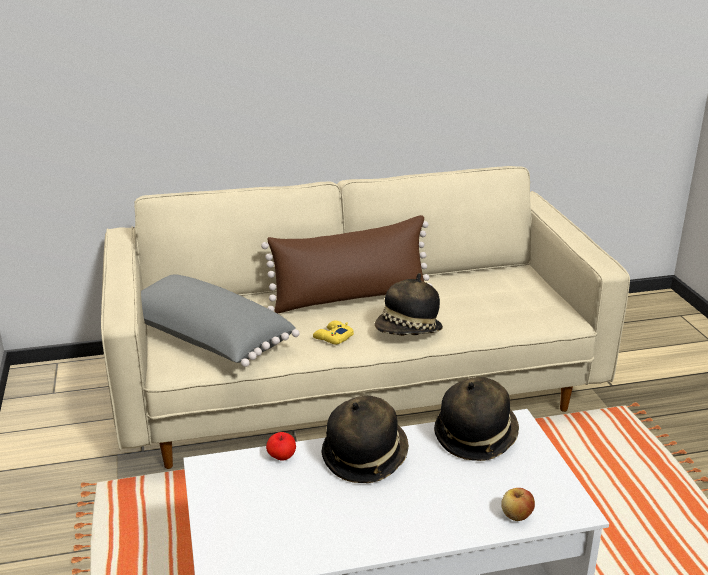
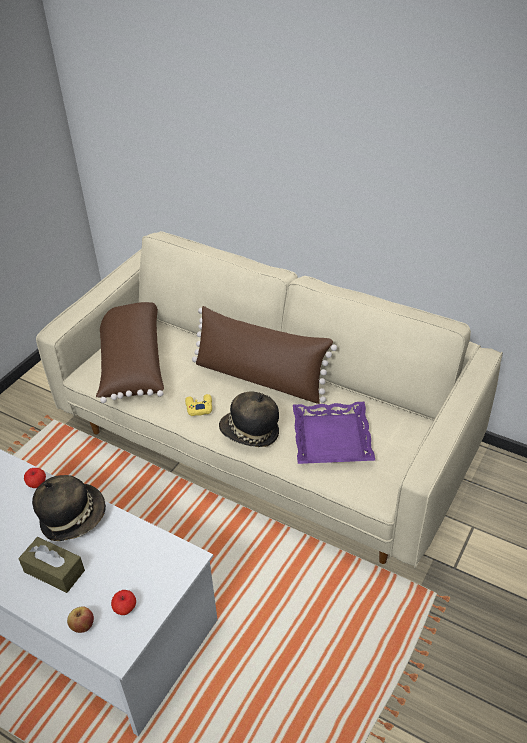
camera: 45 degrees right, 15 degrees up
grey pillow [141,274,300,367] -> brown pillow [96,302,164,403]
hat [434,377,519,461] -> none
none -> brown tissue box [19,537,85,593]
none -> apple [111,590,136,615]
none -> purple tray [293,402,376,464]

